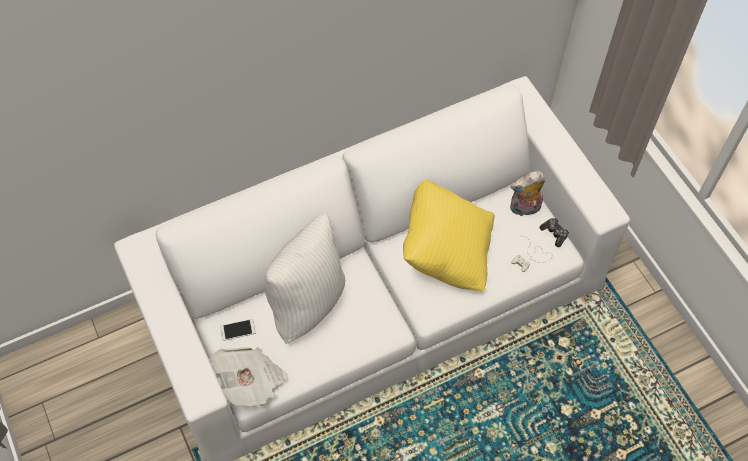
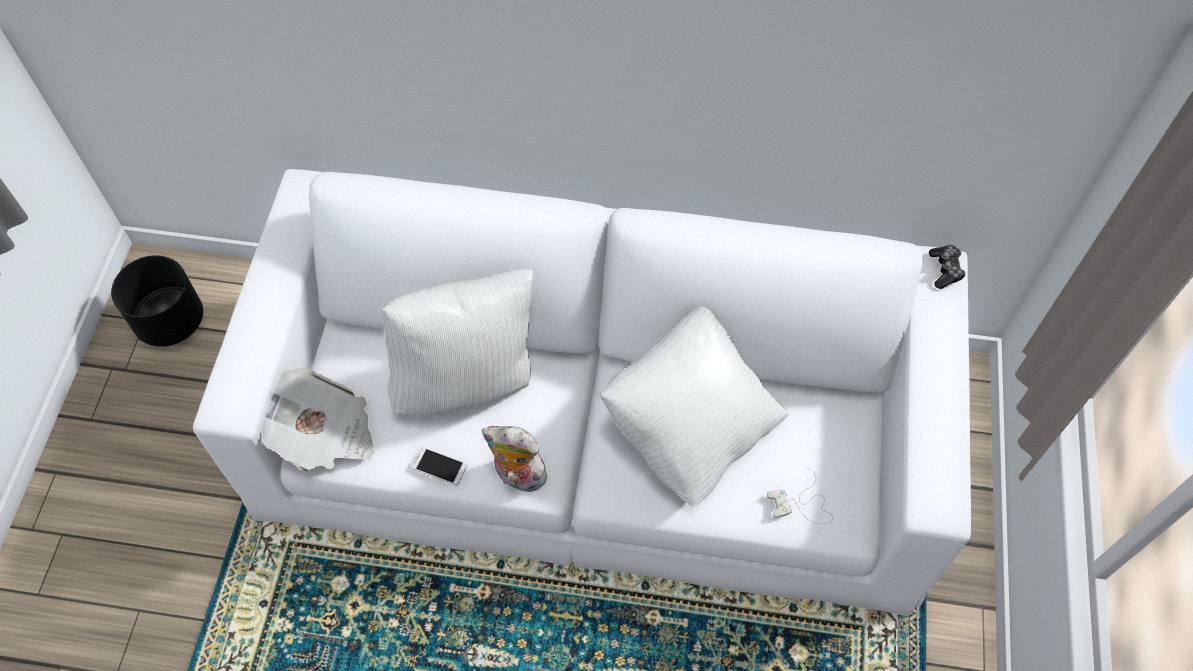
camera: 35 degrees right, 0 degrees up
phone [220,319,256,341] -> phone moved to [412,447,468,486]
yellow pillow [403,180,495,291] -> white pillow [600,307,789,506]
plush toy [510,171,546,216] -> plush toy moved to [482,426,553,492]
game controller [540,218,569,247] -> game controller moved to [929,245,966,289]
none -> black planter [111,255,203,347]

